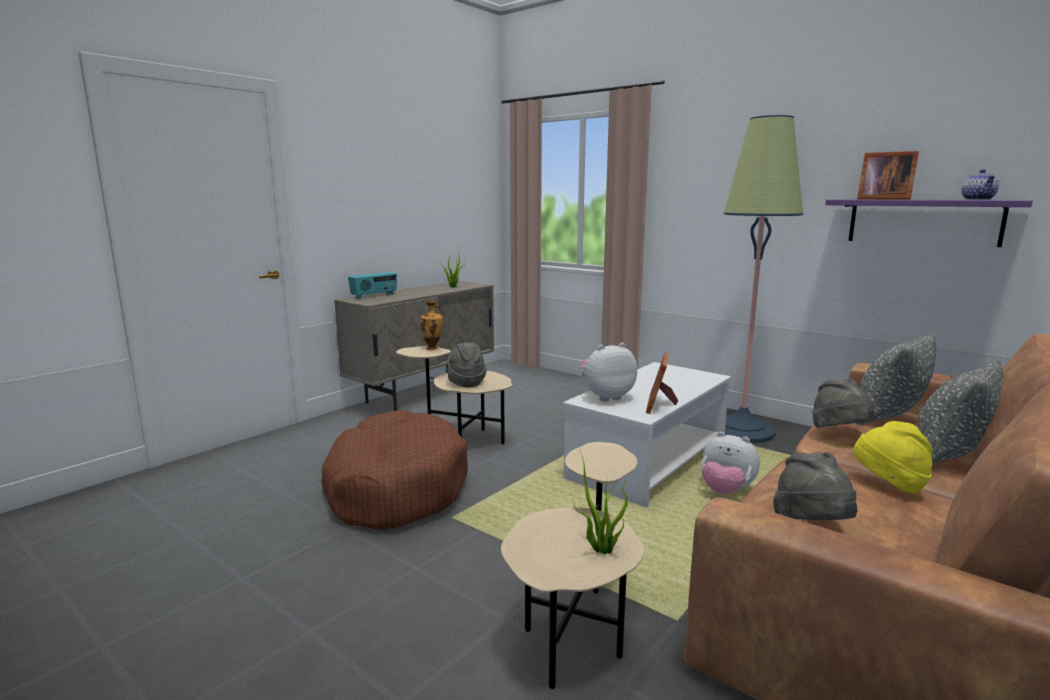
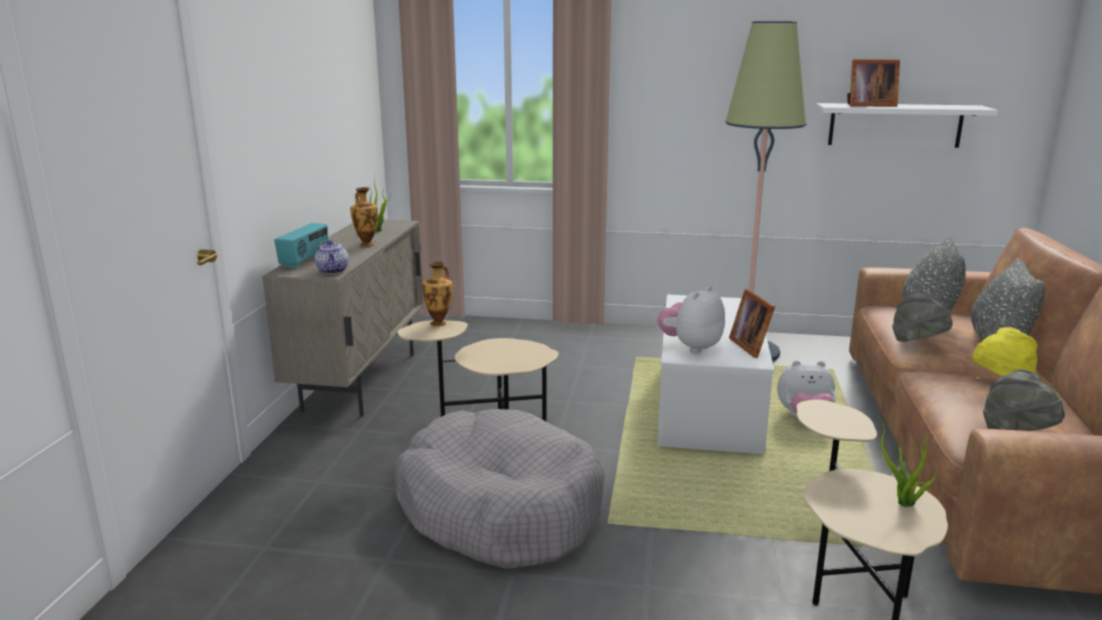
camera: 30 degrees left, 5 degrees up
brown dog bed [321,410,468,530] -> grey dog bed [395,409,605,569]
grey hat [447,342,487,387] -> none
purple shelf [825,199,1033,247] -> white shelf [816,103,998,148]
teapot [961,169,999,200] -> teapot moved to [315,240,349,274]
none -> vase [350,187,378,247]

